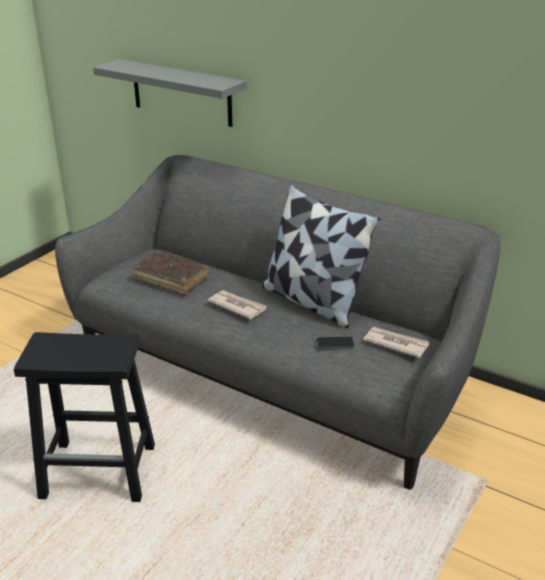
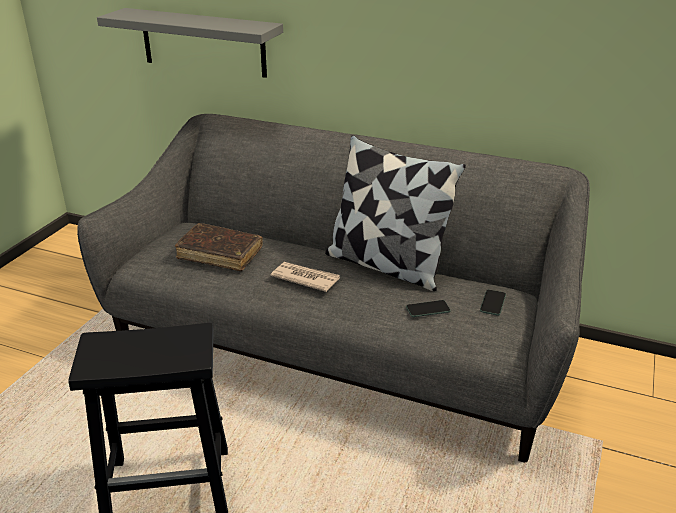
camera: 10 degrees left, 0 degrees up
newspaper [363,327,429,358] -> phone [480,290,506,315]

